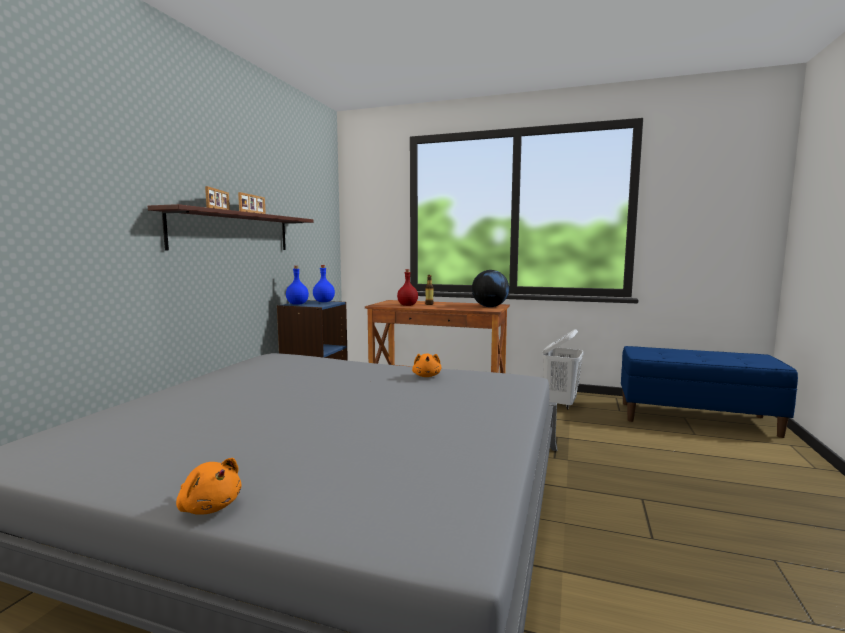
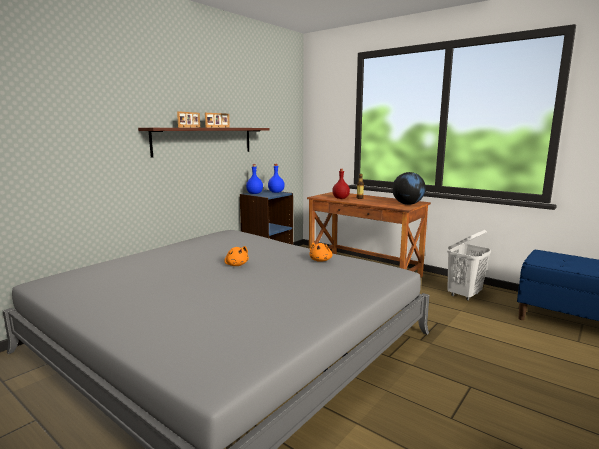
camera: 20 degrees right, 5 degrees up
orange plush toy [176,458,241,515] -> orange plush toy moved to [224,246,249,266]

